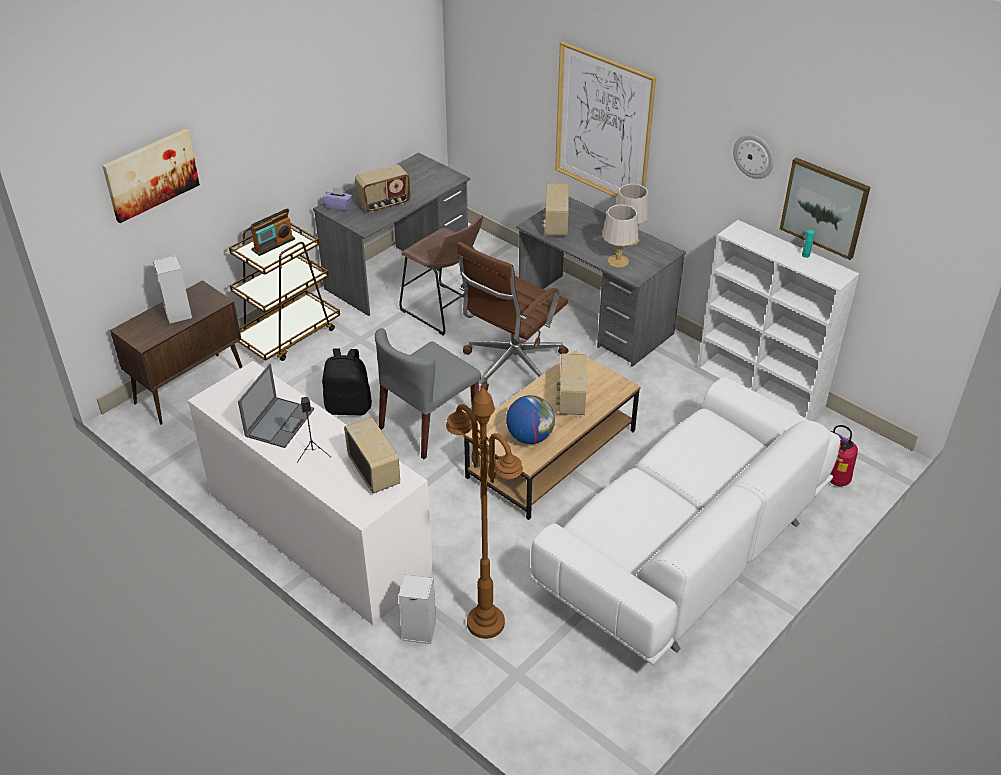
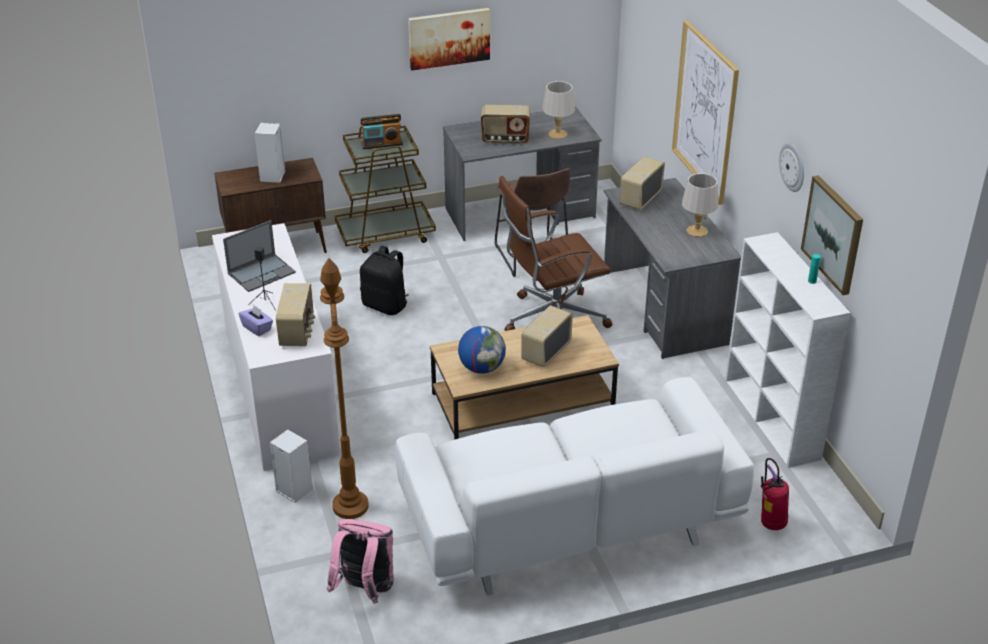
camera: 30 degrees right, 5 degrees down
picture [102,129,200,223] -> picture moved to [408,8,490,71]
purple tissue box [323,187,352,211] -> purple tissue box moved to [239,305,273,336]
grey chair [375,328,481,459] -> none
grey table lamp [602,204,639,268] -> grey table lamp moved to [542,81,575,139]
none -> pink backpack [327,519,394,604]

